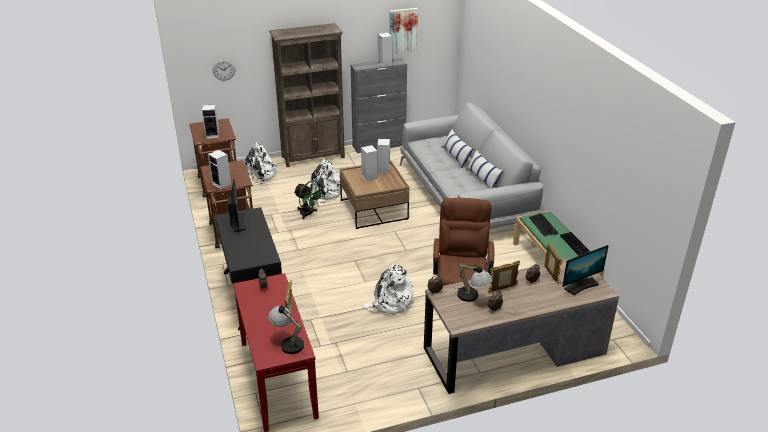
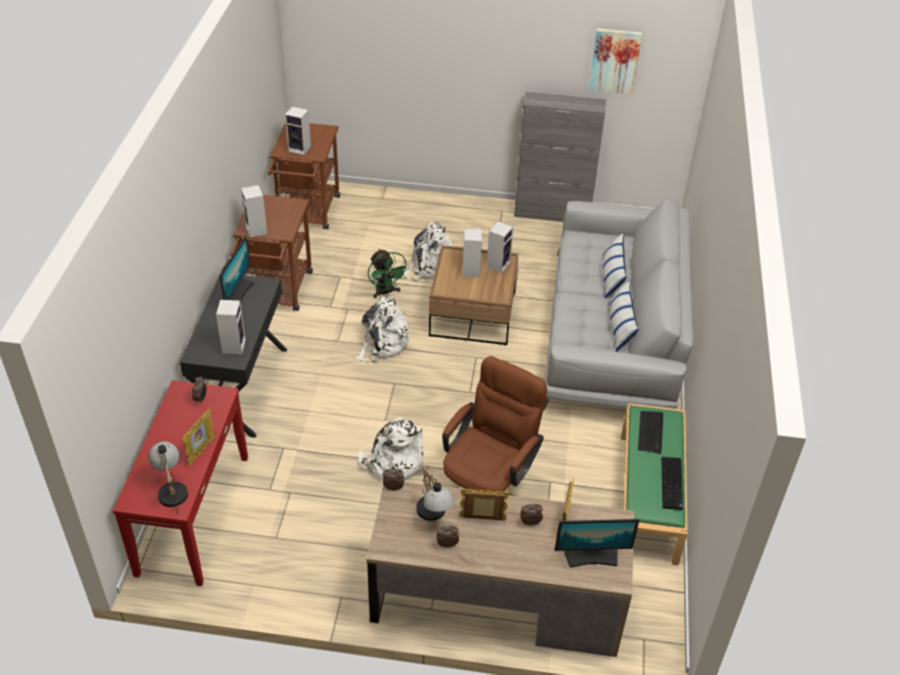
camera: 25 degrees right, 10 degrees up
wall clock [213,59,236,81] -> none
white backpack [245,142,278,185] -> white backpack moved to [355,295,411,363]
brown bookcase [269,23,345,167] -> none
speaker [378,32,393,66] -> speaker moved to [216,300,246,354]

